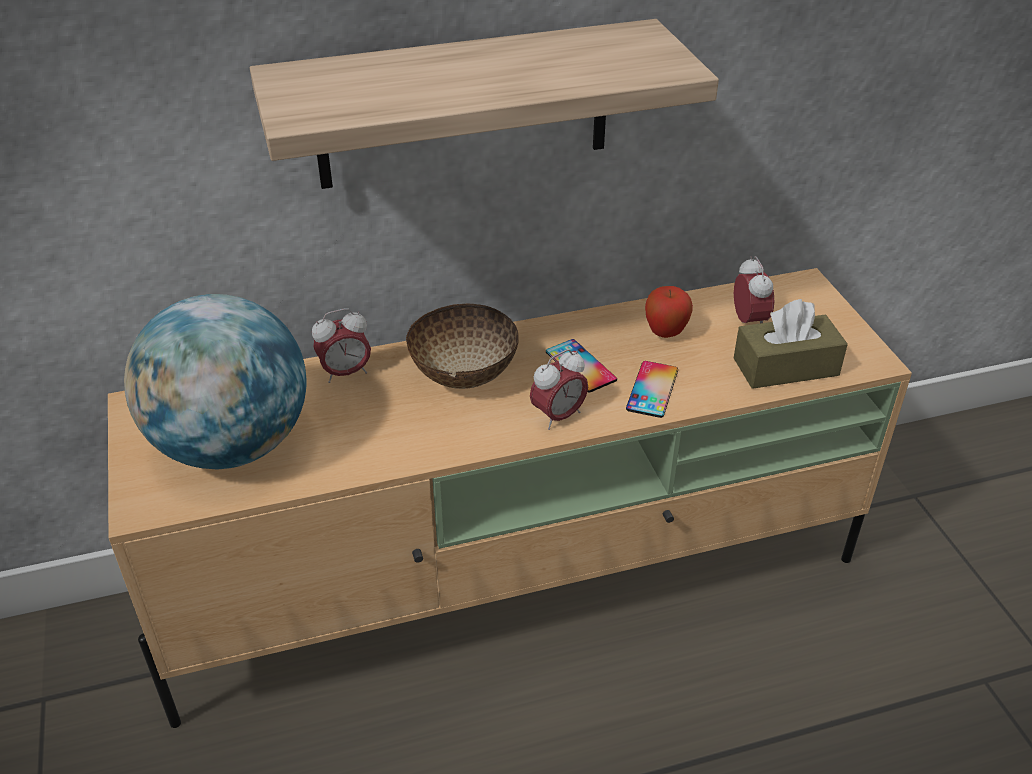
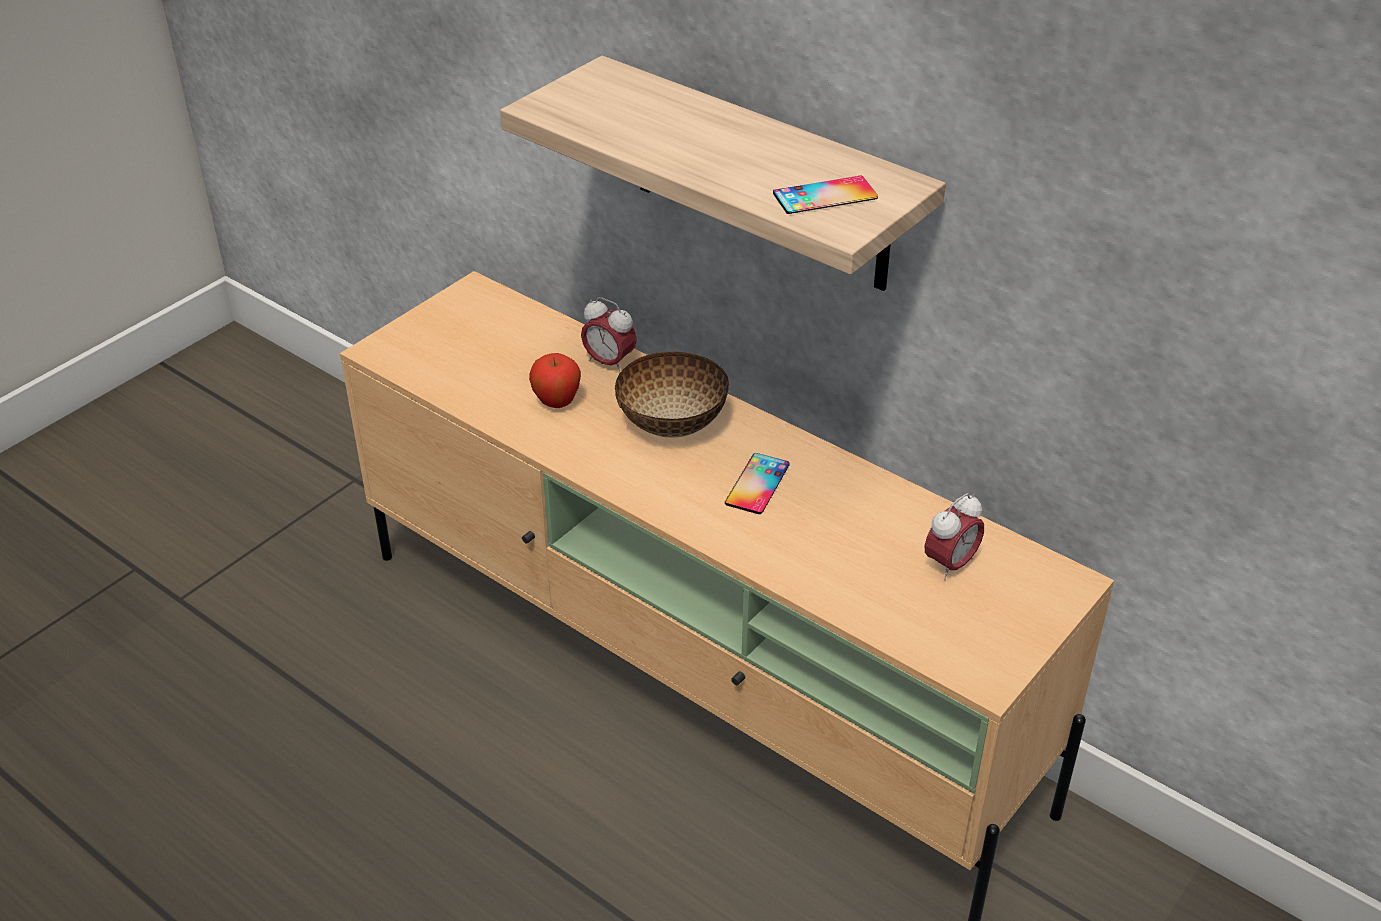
camera: 55 degrees right, 0 degrees up
globe [124,294,307,470] -> none
alarm clock [530,349,588,430] -> none
phone [626,361,678,418] -> phone moved to [773,176,878,214]
apple [645,286,693,338] -> apple moved to [529,353,581,408]
brown tissue box [734,299,848,389] -> none

